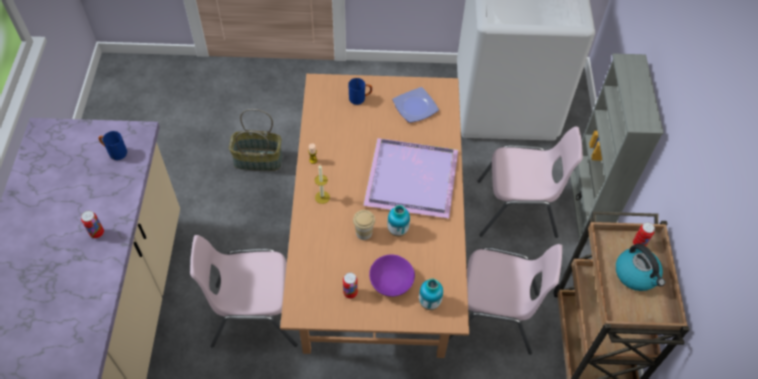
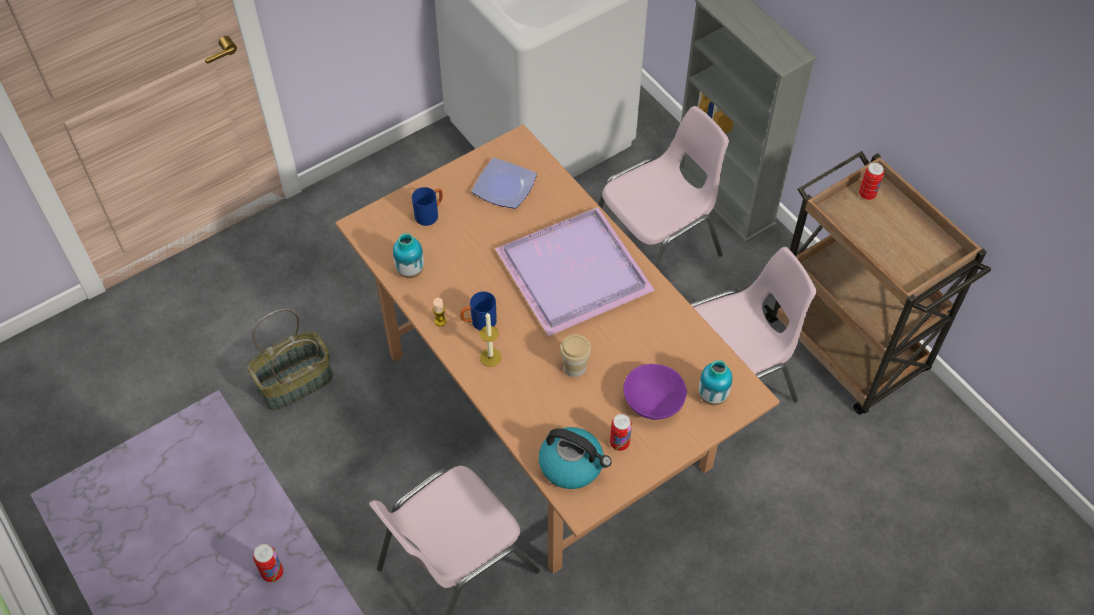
camera: 35 degrees left, 0 degrees up
blue mug [99,131,127,160] -> blue mug moved to [460,292,497,331]
vase [387,205,410,237] -> vase moved to [393,233,424,278]
kettle [616,243,665,291] -> kettle moved to [539,427,612,489]

